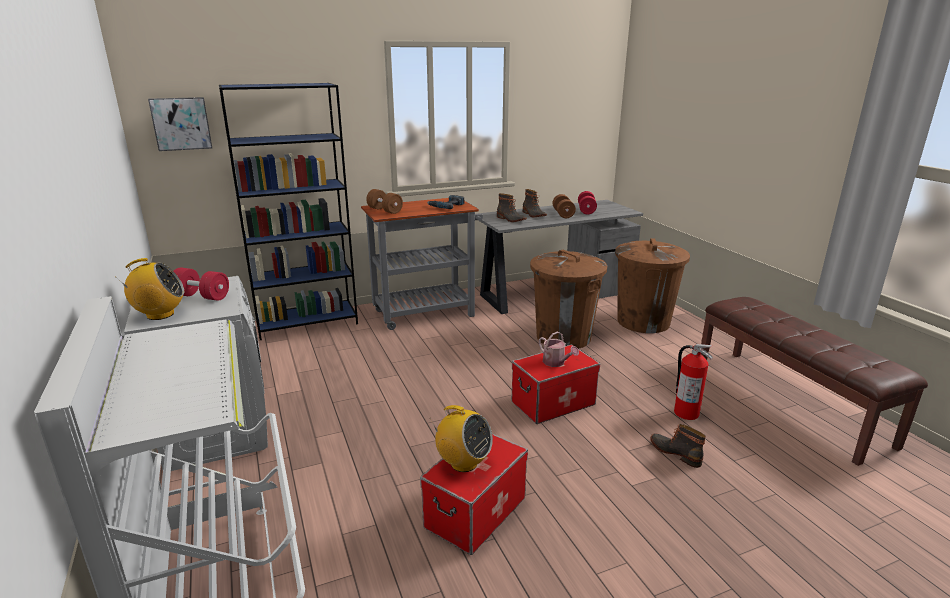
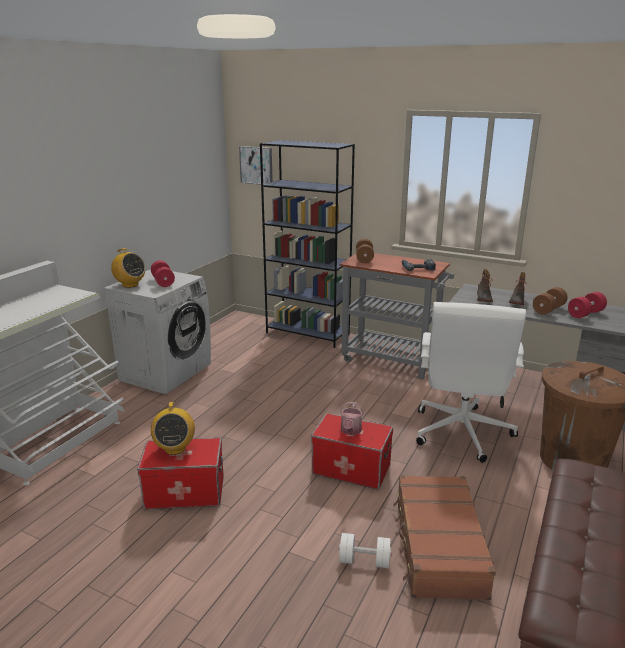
camera: 50 degrees right, 0 degrees up
brown trash can [530,250,607,349] -> white office chair [416,302,526,463]
boot [650,424,706,468] -> white dumbbell [339,533,392,568]
fire extinguisher [674,344,713,420] -> brown suitcase [393,475,496,600]

